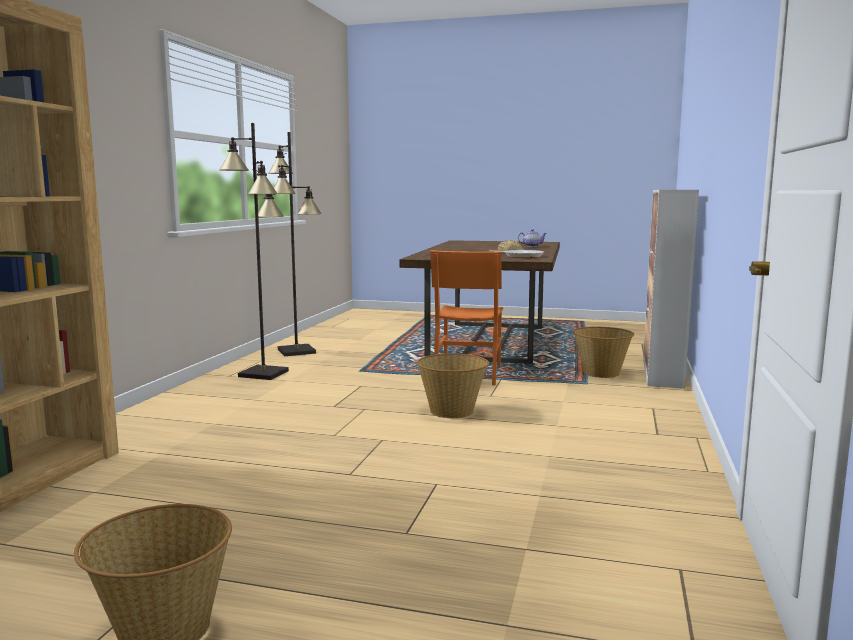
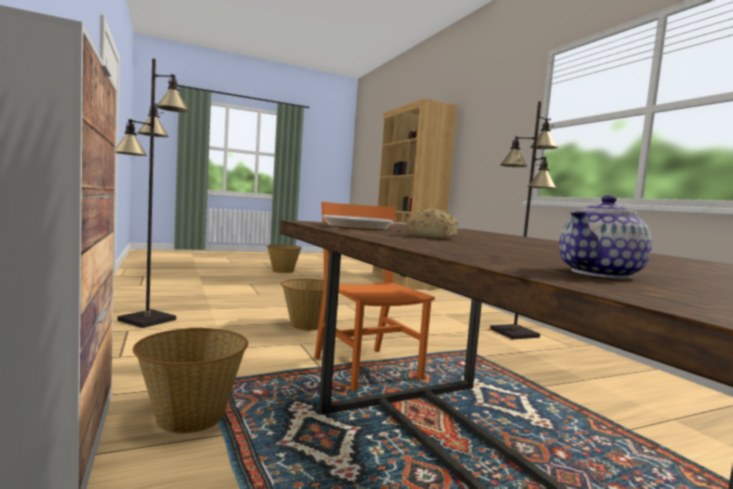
camera: 140 degrees right, 5 degrees down
black floor lamp [269,132,322,356] -> black floor lamp moved to [116,59,189,328]

